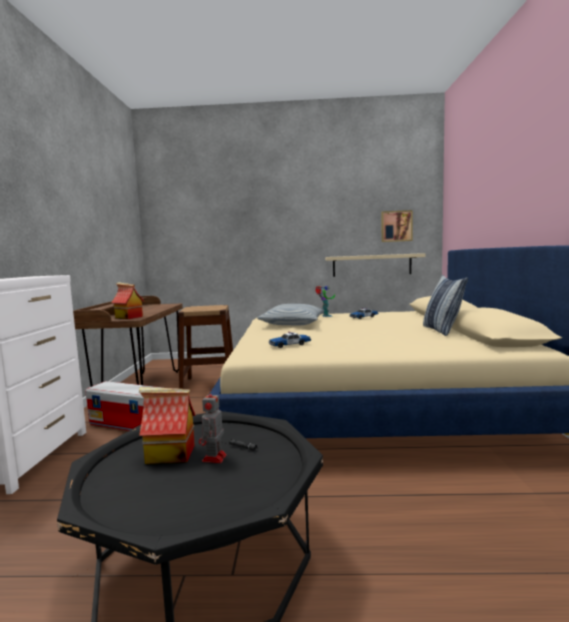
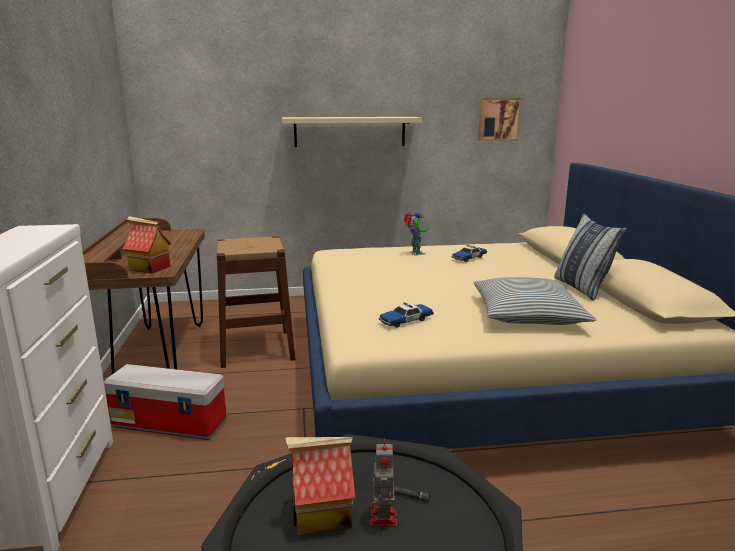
camera: 10 degrees left, 10 degrees up
pillow [257,304,324,325] -> pillow moved to [474,277,596,325]
beige shelf [325,253,426,277] -> beige shelf moved to [282,117,422,147]

